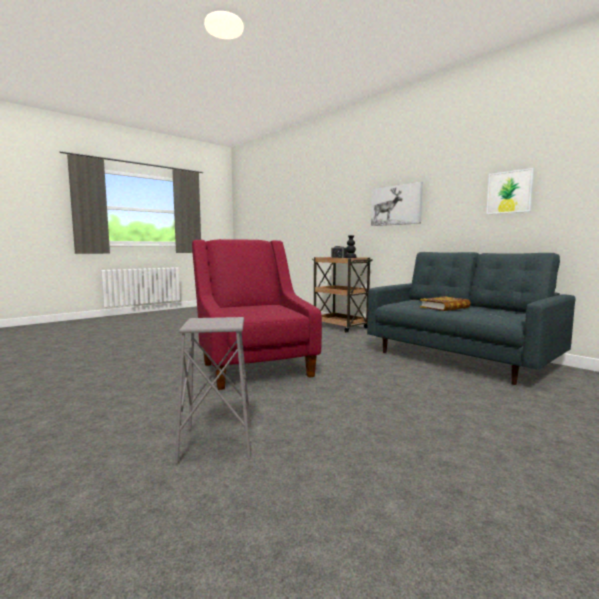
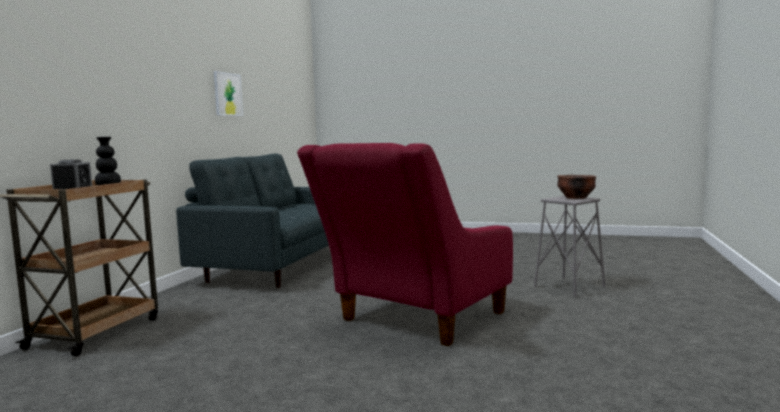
camera: 120 degrees left, 0 degrees up
picture [371,182,423,226] -> none
book [420,296,471,311] -> none
none -> brown bowl [557,175,596,199]

